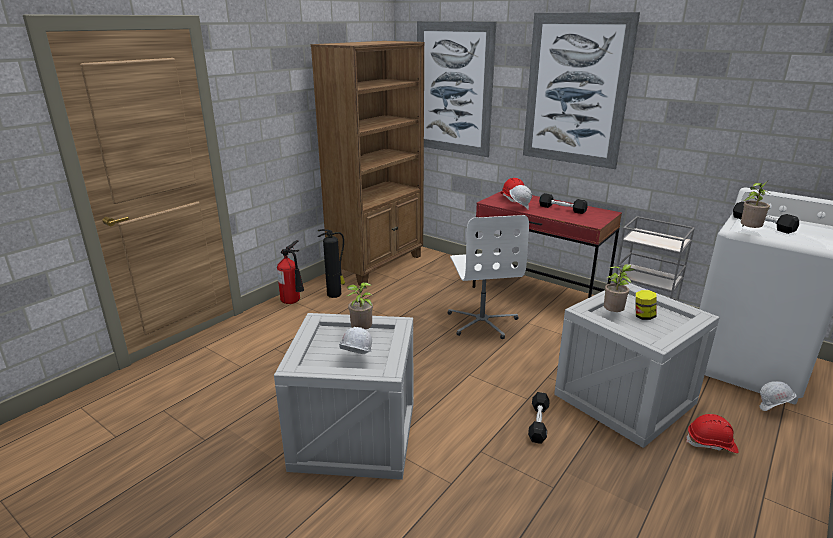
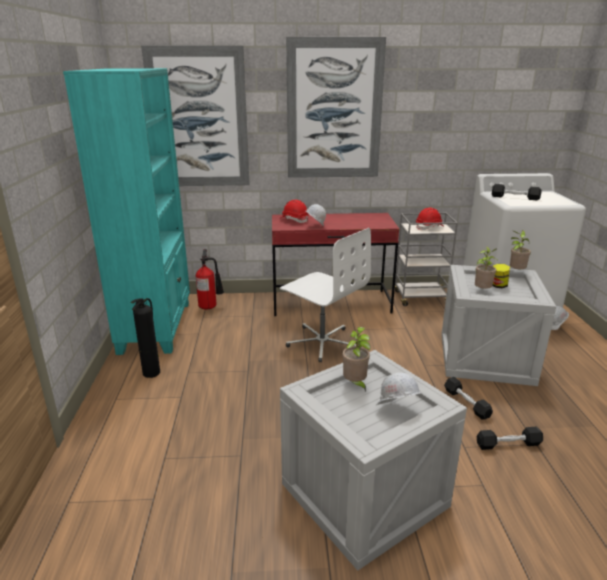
camera: 40 degrees left, 0 degrees up
fire extinguisher [277,240,304,304] -> fire extinguisher moved to [196,249,224,310]
brown bookcase [311,41,424,286] -> turquoise bookcase [63,68,190,355]
black dumbbell [539,193,588,214] -> black dumbbell moved to [477,427,543,450]
red hard hat [686,414,738,453] -> red hard hat moved to [416,207,443,230]
potted plant [741,181,770,228] -> potted plant moved to [510,230,531,269]

